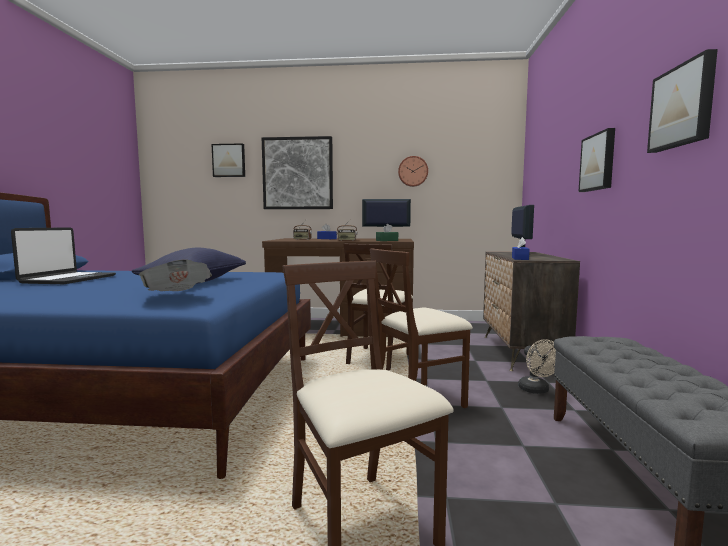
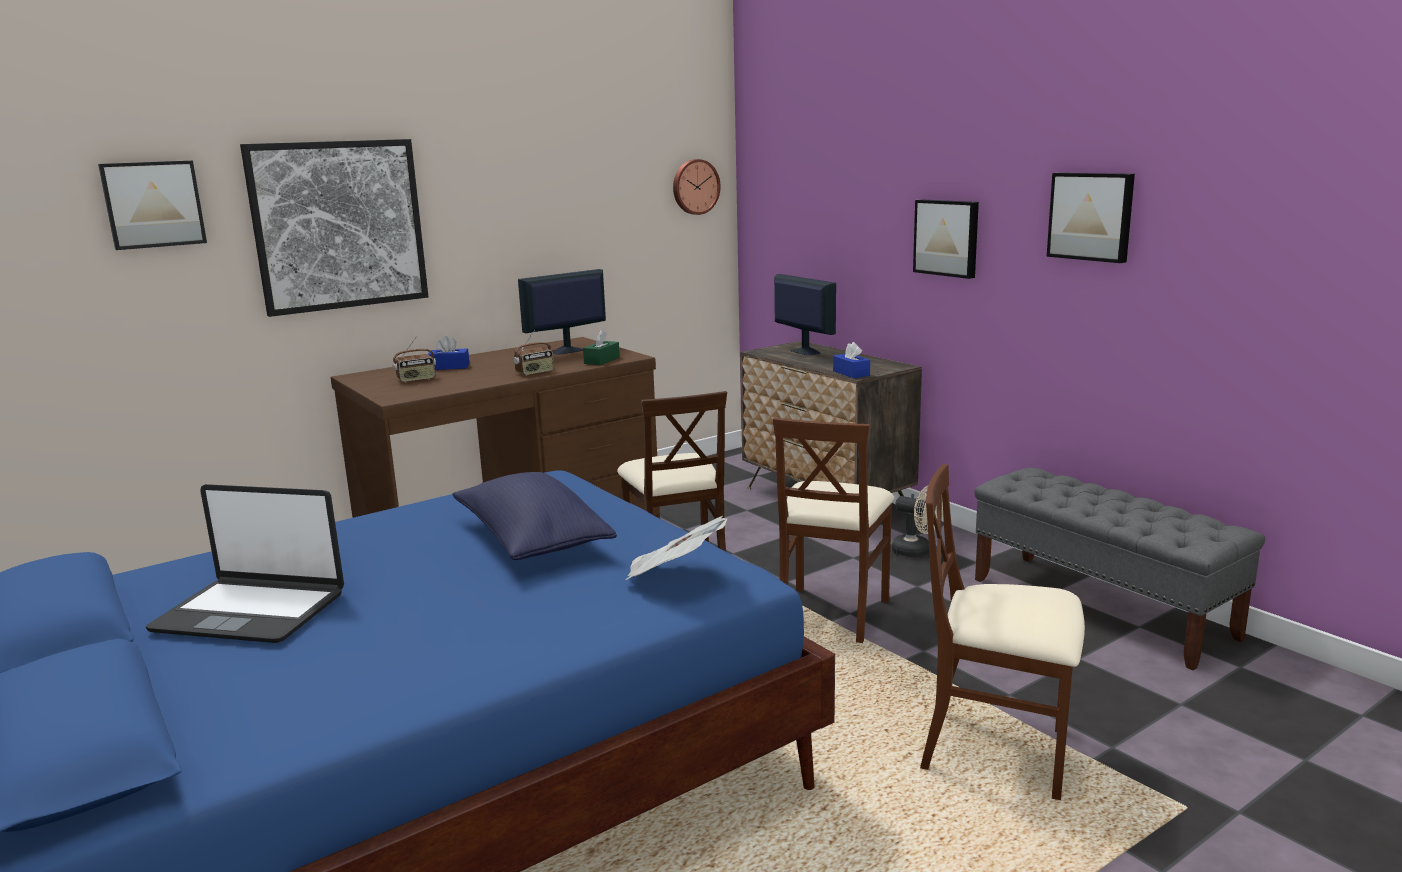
camera: 40 degrees left, 10 degrees up
laptop [11,227,116,284] -> laptop turned 135 degrees clockwise [146,484,344,643]
wall clock [398,156,428,187] -> wall clock moved to [673,159,721,215]

